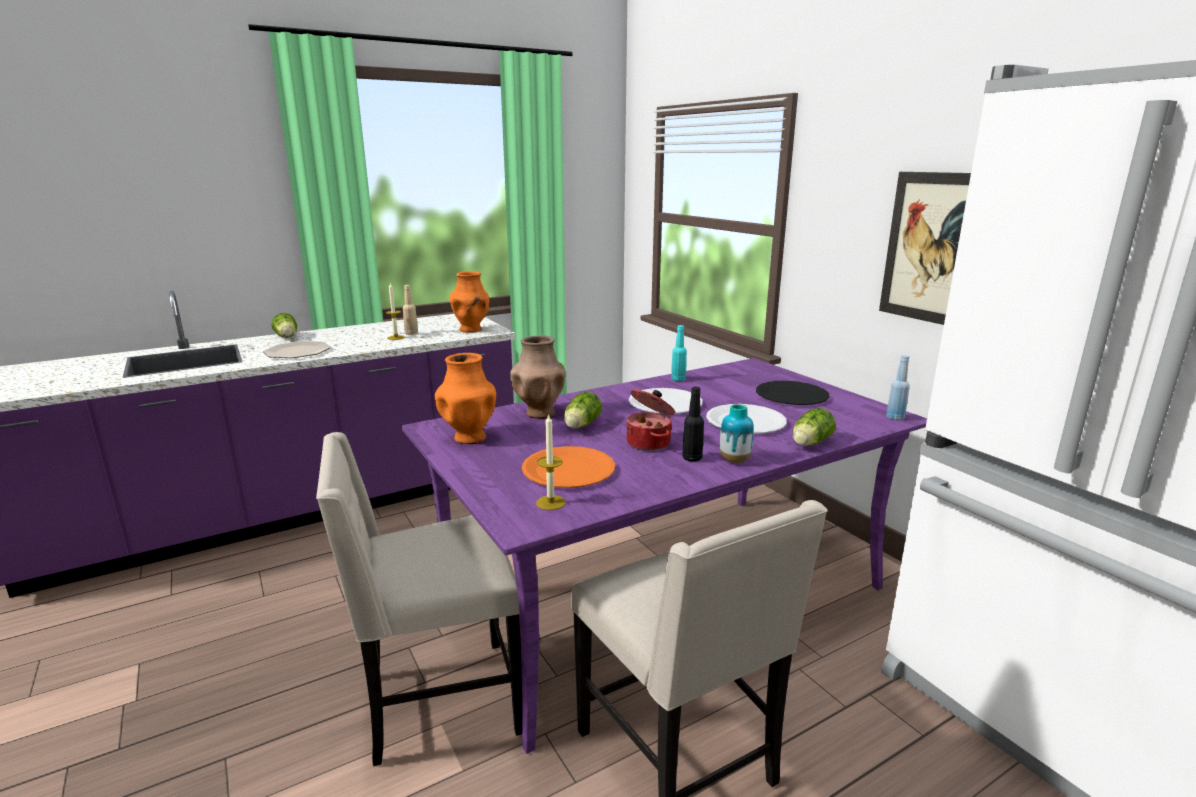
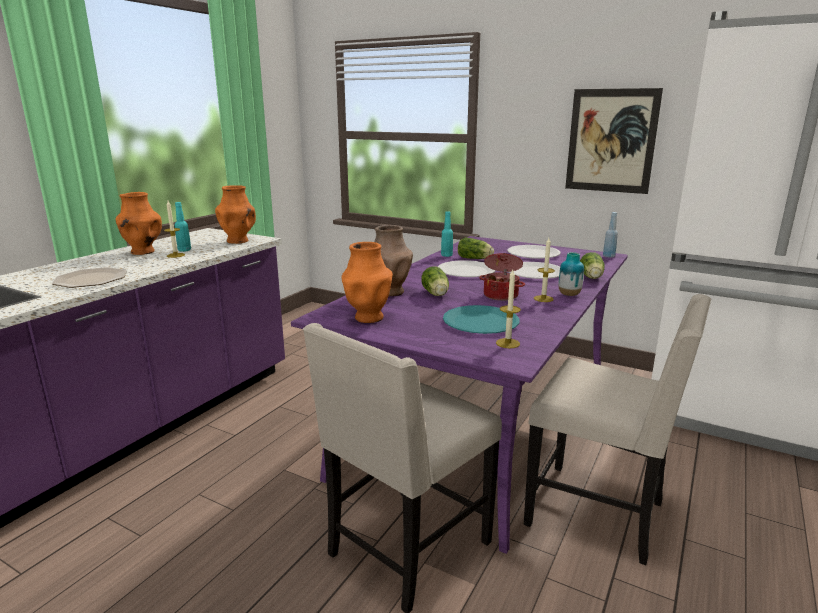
camera: 30 degrees left, 0 degrees up
lettuce [271,313,297,338] -> lettuce moved to [458,238,494,259]
beige bottle [403,285,418,335] -> turquoise bottle [175,202,191,252]
orange plate [522,446,615,488] -> turquoise plate [443,305,520,334]
black bottle [682,387,704,462] -> candle [534,238,555,302]
black plate [756,381,830,405] -> white plate [507,245,561,259]
none -> orange vase [116,192,162,255]

